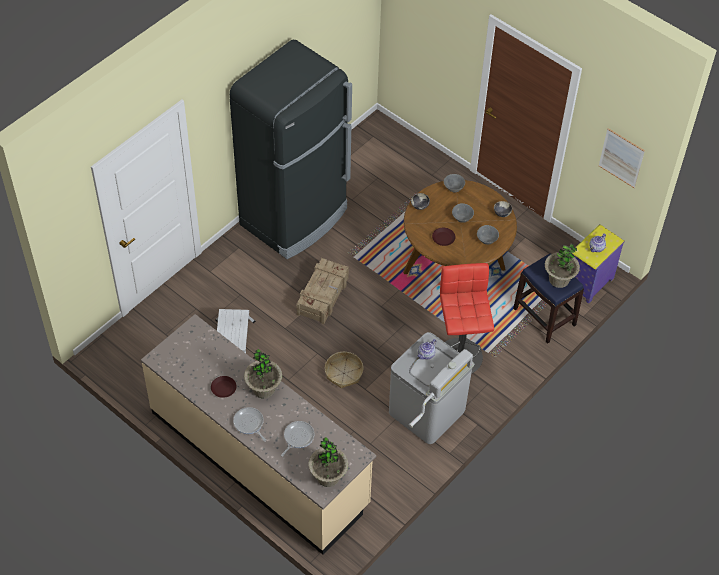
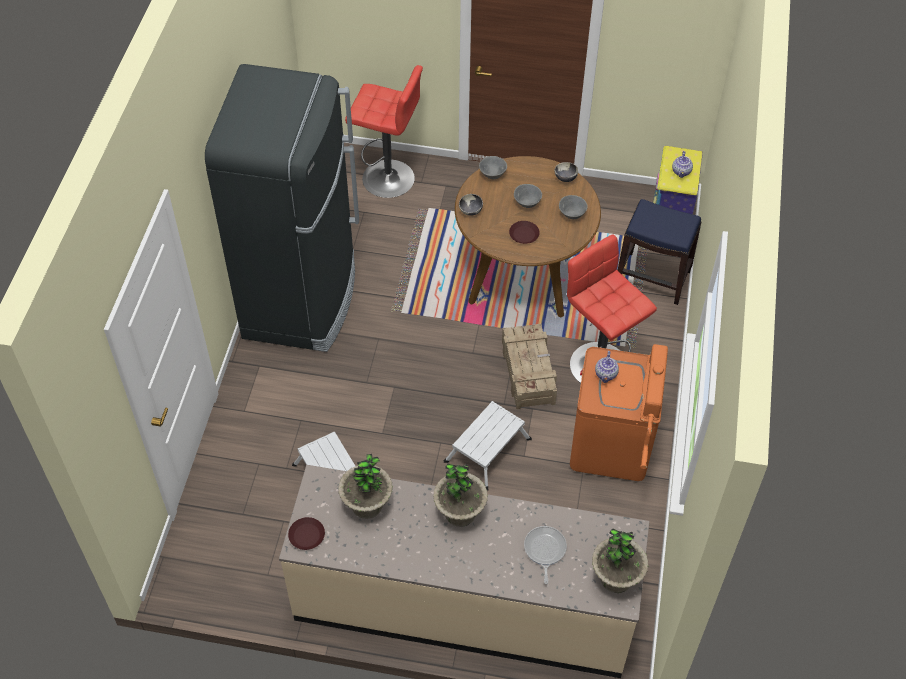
camera: 30 degrees left, 0 degrees up
brown plate [211,376,236,398] -> brown plate moved to [288,517,325,550]
frying pan [233,407,266,442] -> none
crate [297,258,349,324] -> crate moved to [502,324,557,409]
basket [325,352,363,388] -> white step ladder [444,401,532,491]
grey washing machine [389,332,474,444] -> orange washing machine [570,344,668,481]
potted plant [544,244,580,288] -> potted plant moved to [338,454,393,519]
picture [599,128,645,188] -> none
none -> red stool [345,65,423,198]

